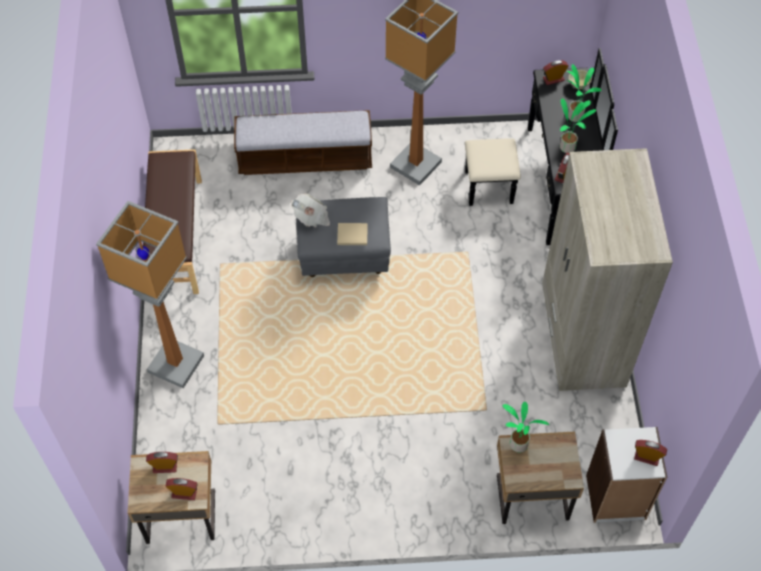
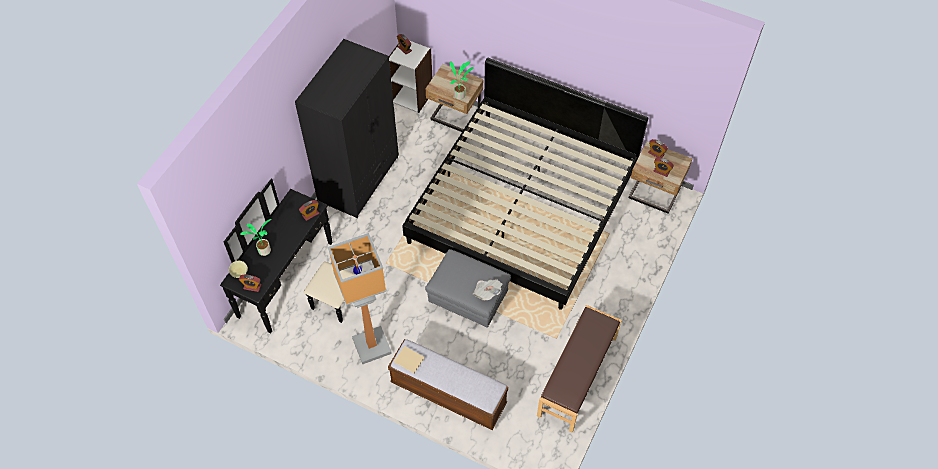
camera: 150 degrees left, 0 degrees up
floor lamp [96,201,204,389] -> none
beige book [337,223,368,245] -> beige book moved to [394,346,425,373]
beige wardrobe [542,148,673,391] -> black wardrobe [295,39,399,218]
potted plant [560,98,596,153] -> none
none -> bed [402,58,648,310]

